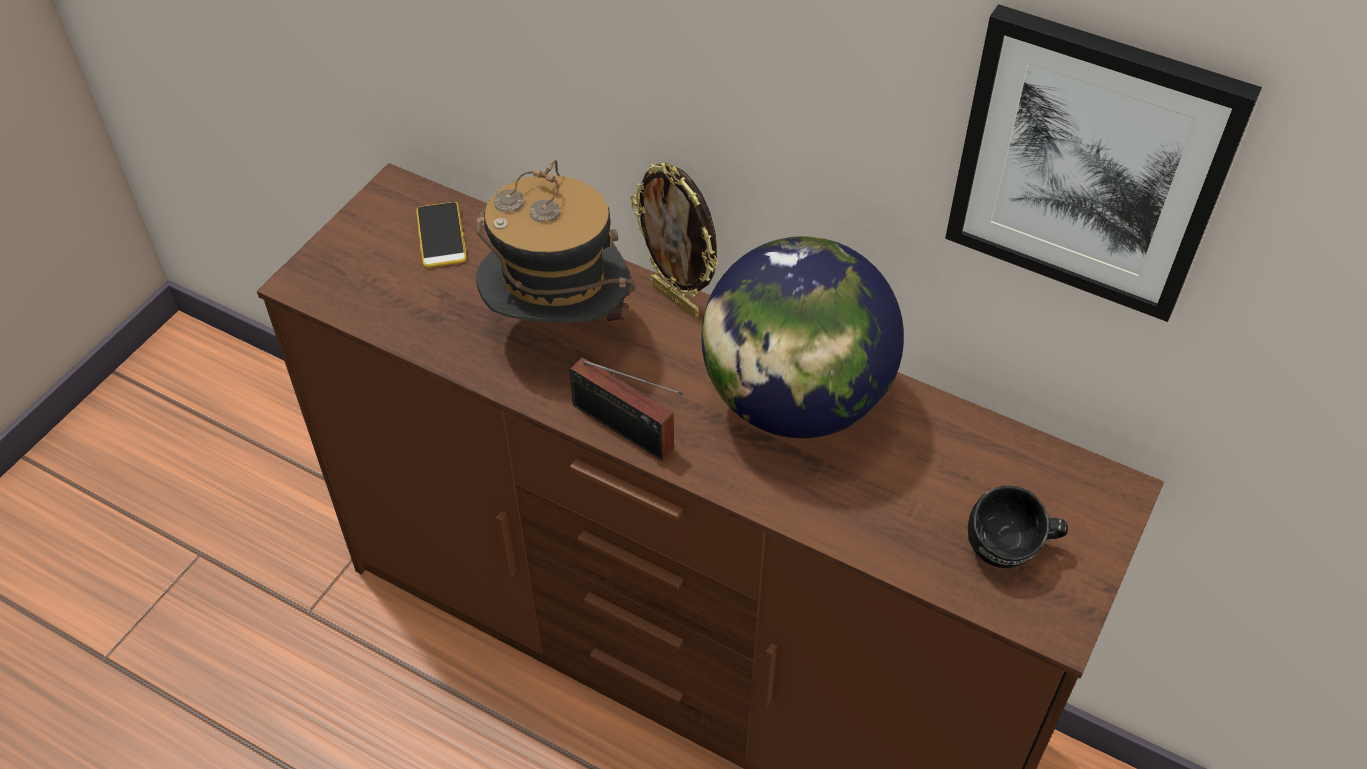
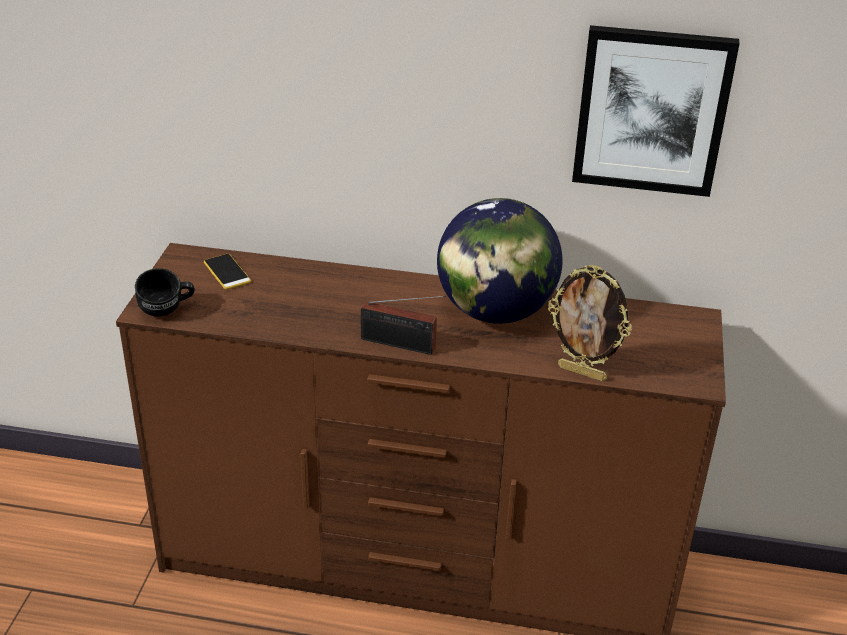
camera: 20 degrees left, 15 degrees down
hat [476,160,636,323] -> none
picture frame [631,163,718,319] -> picture frame moved to [548,265,632,381]
black mug [968,486,1068,568] -> black mug moved to [135,268,195,316]

